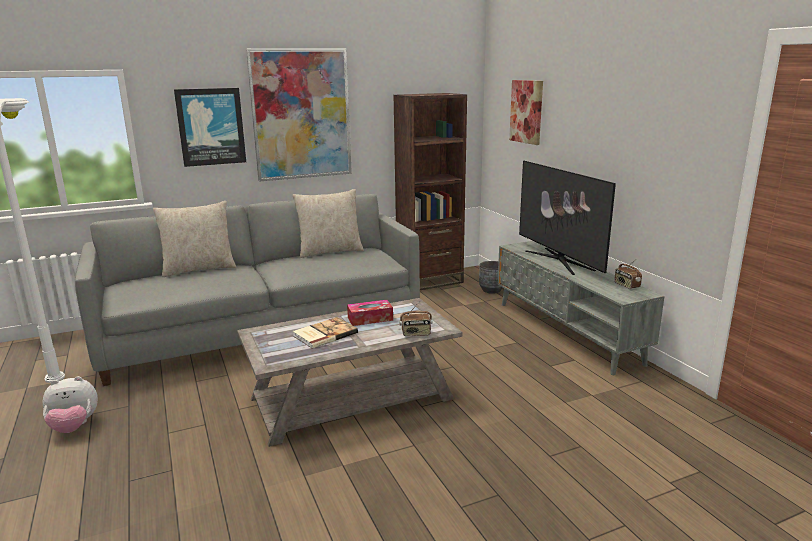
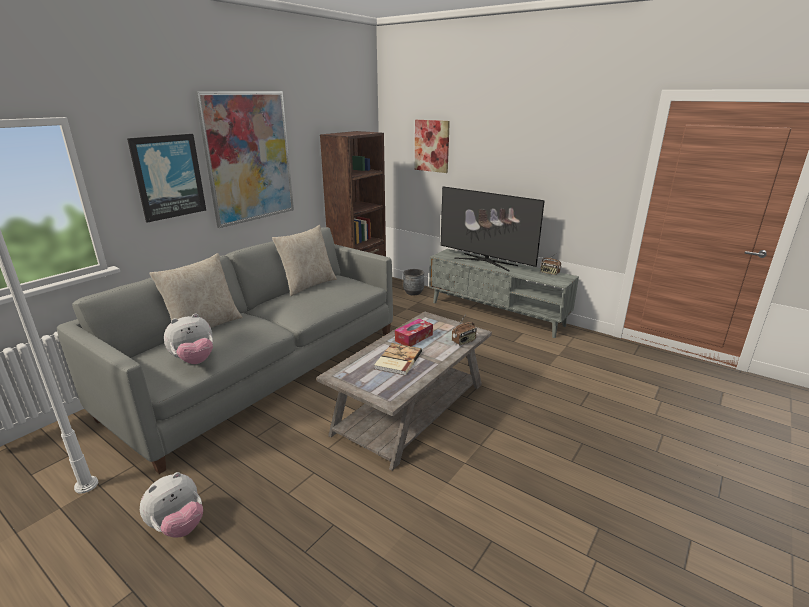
camera: 30 degrees left, 5 degrees up
none -> plush toy [164,313,213,364]

